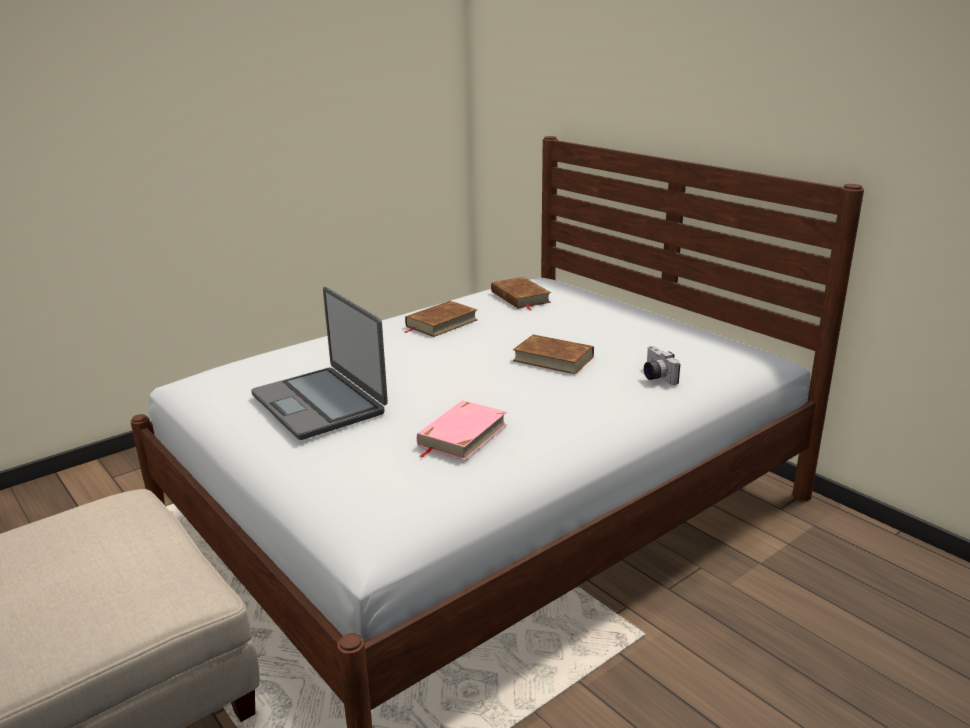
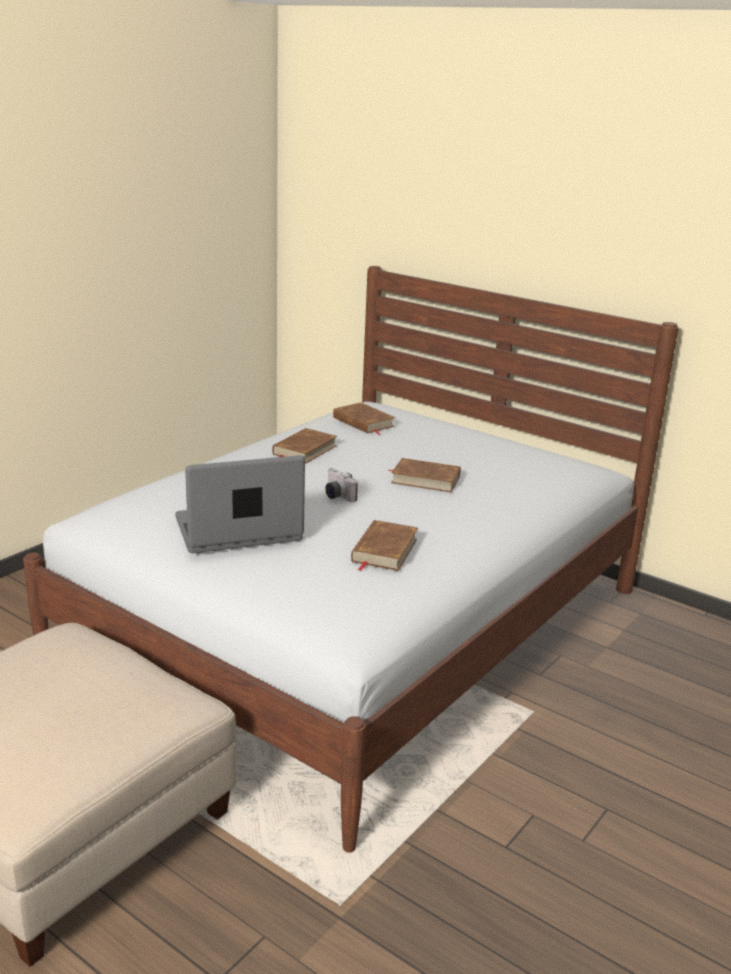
camera: 15 degrees left, 0 degrees up
laptop [251,287,388,440] -> laptop turned 120 degrees clockwise [175,455,305,553]
pink book [417,400,507,461] -> brown book [351,520,418,571]
camera [644,346,680,385] -> camera moved to [325,468,358,502]

